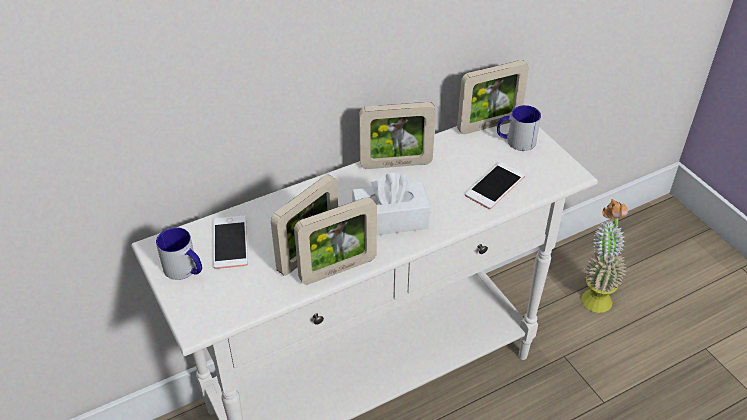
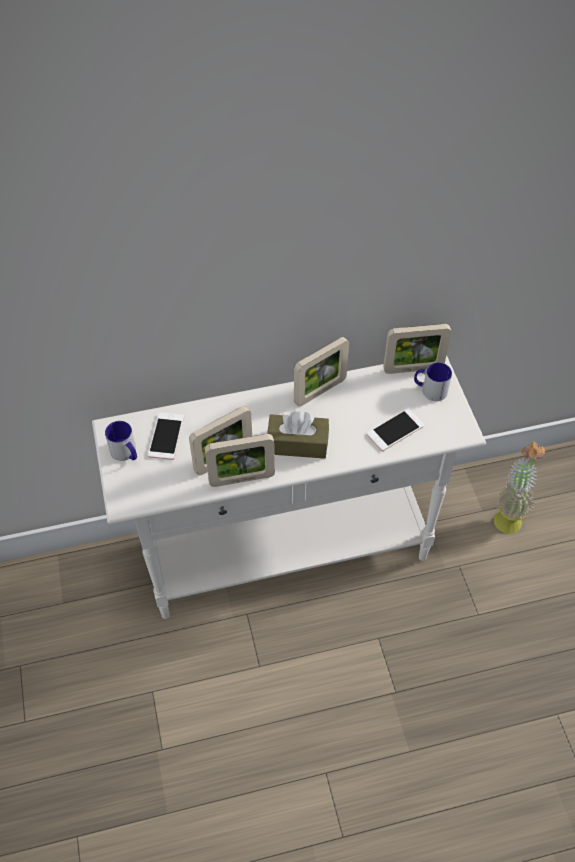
camera: 15 degrees right, 10 degrees up
white tissue box [352,173,430,235] -> brown tissue box [267,411,329,459]
picture frame [359,102,436,169] -> picture frame turned 45 degrees counterclockwise [294,337,349,407]

